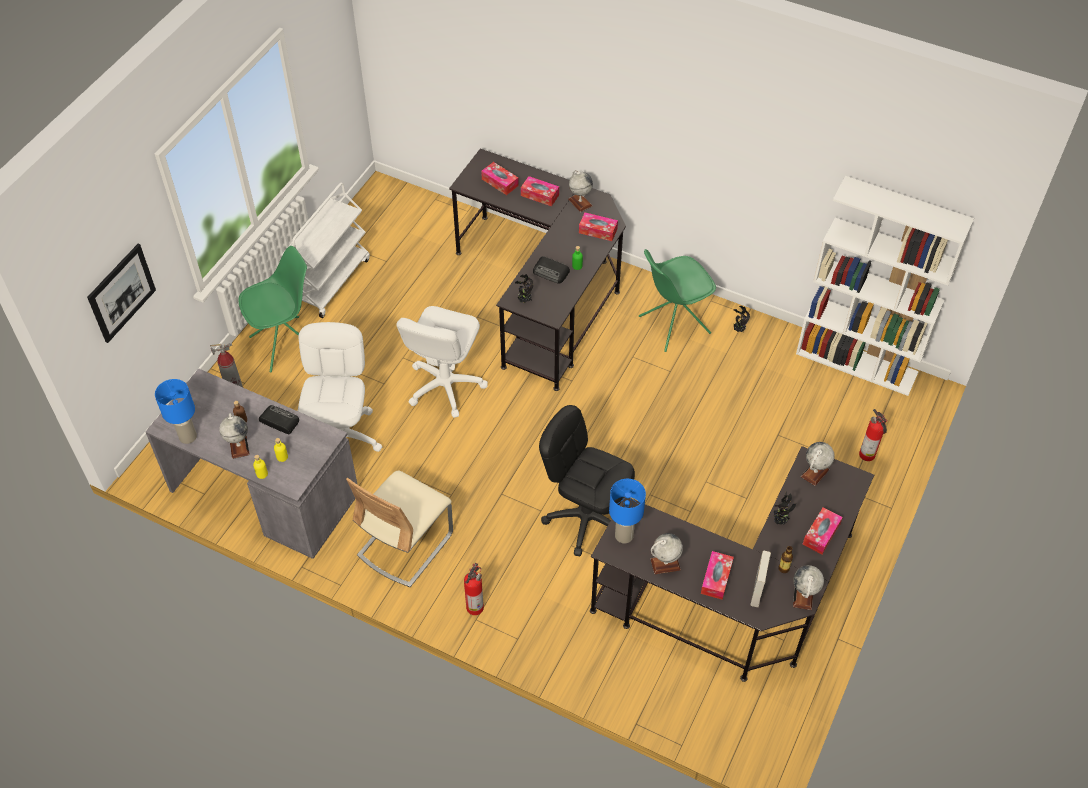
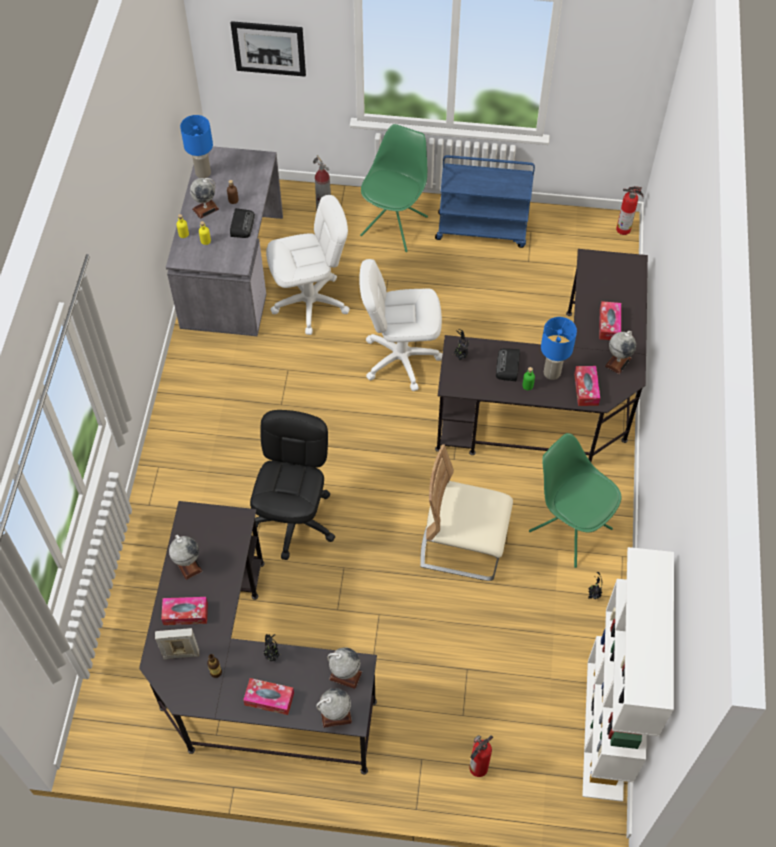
camera: 70 degrees right, 5 degrees up
green chair [239,246,307,373] -> green chair turned 105 degrees counterclockwise [360,124,428,252]
white cart [281,183,370,318] -> blue cart [435,155,535,248]
beige chair [346,470,453,587] -> beige chair moved to [420,444,513,581]
fire extinguisher [464,563,484,615] -> fire extinguisher moved to [616,186,643,235]
tissue box [481,162,519,195] -> none
blue table lamp [609,479,646,544] -> blue table lamp moved to [541,317,577,380]
globe [793,565,824,610] -> globe moved to [316,688,352,728]

